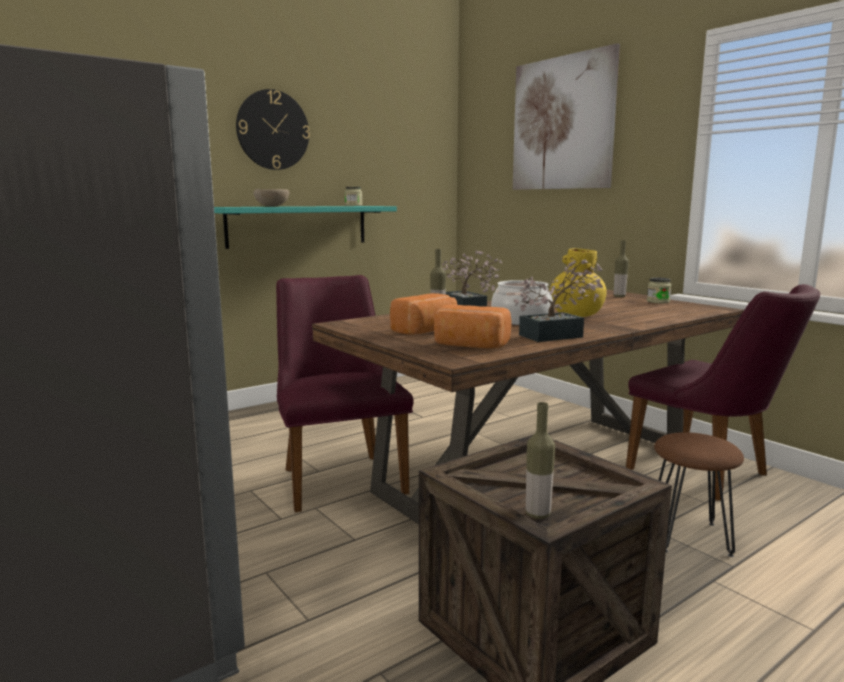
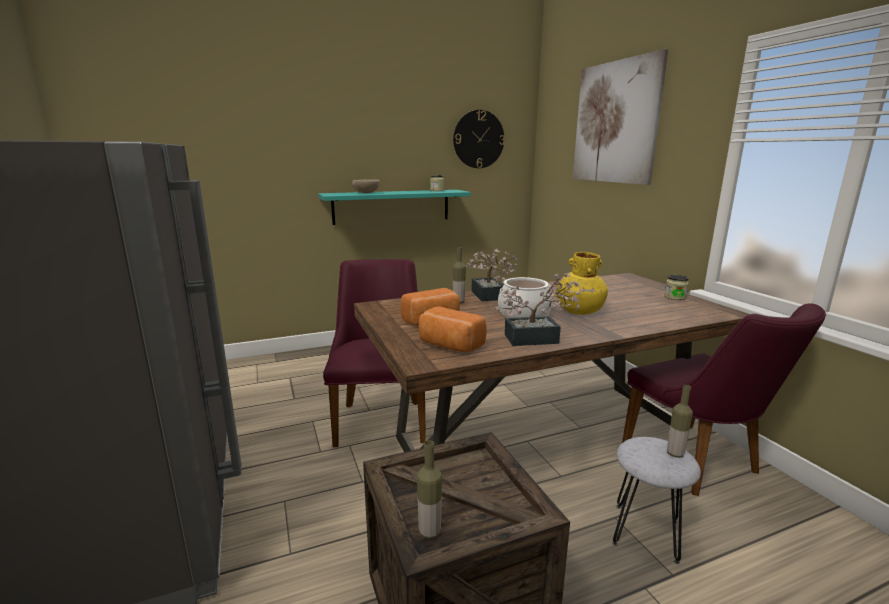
camera: 15 degrees right, 5 degrees up
wall clock [236,89,310,170] -> wall clock moved to [453,110,505,168]
bottle [614,241,629,297] -> bottle moved to [667,385,693,458]
brown stool [654,432,744,557] -> grey stool [612,437,701,564]

